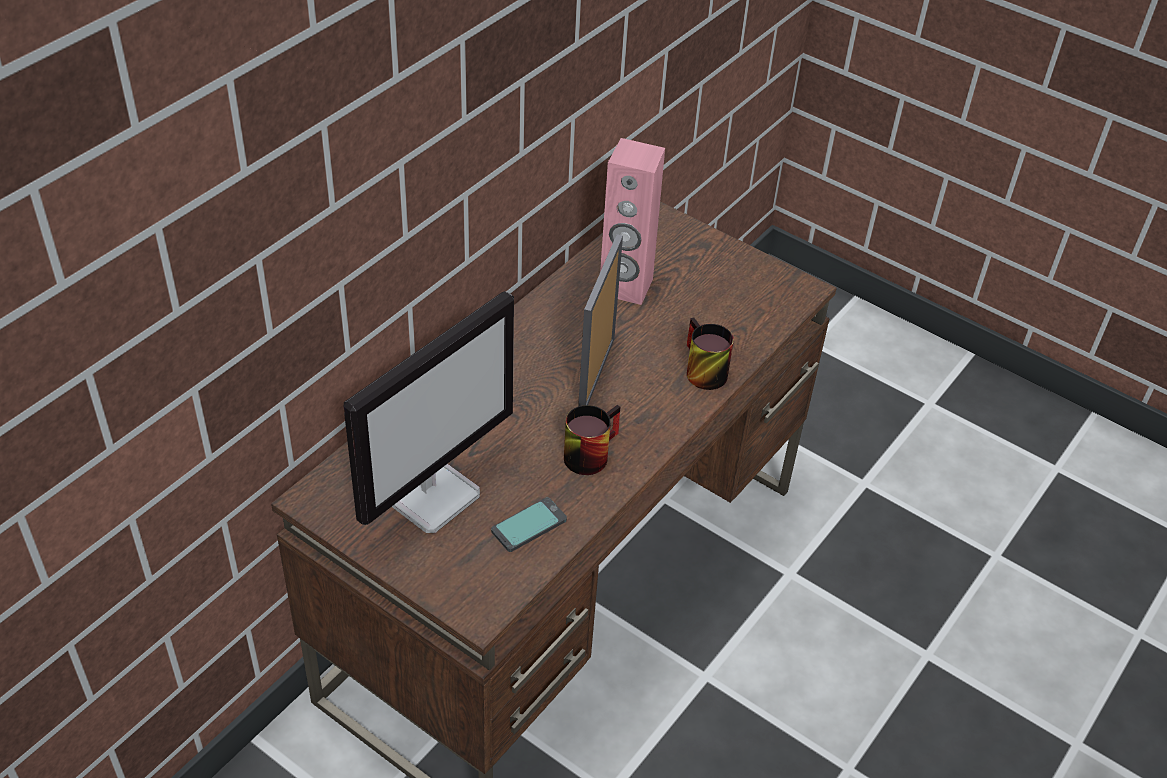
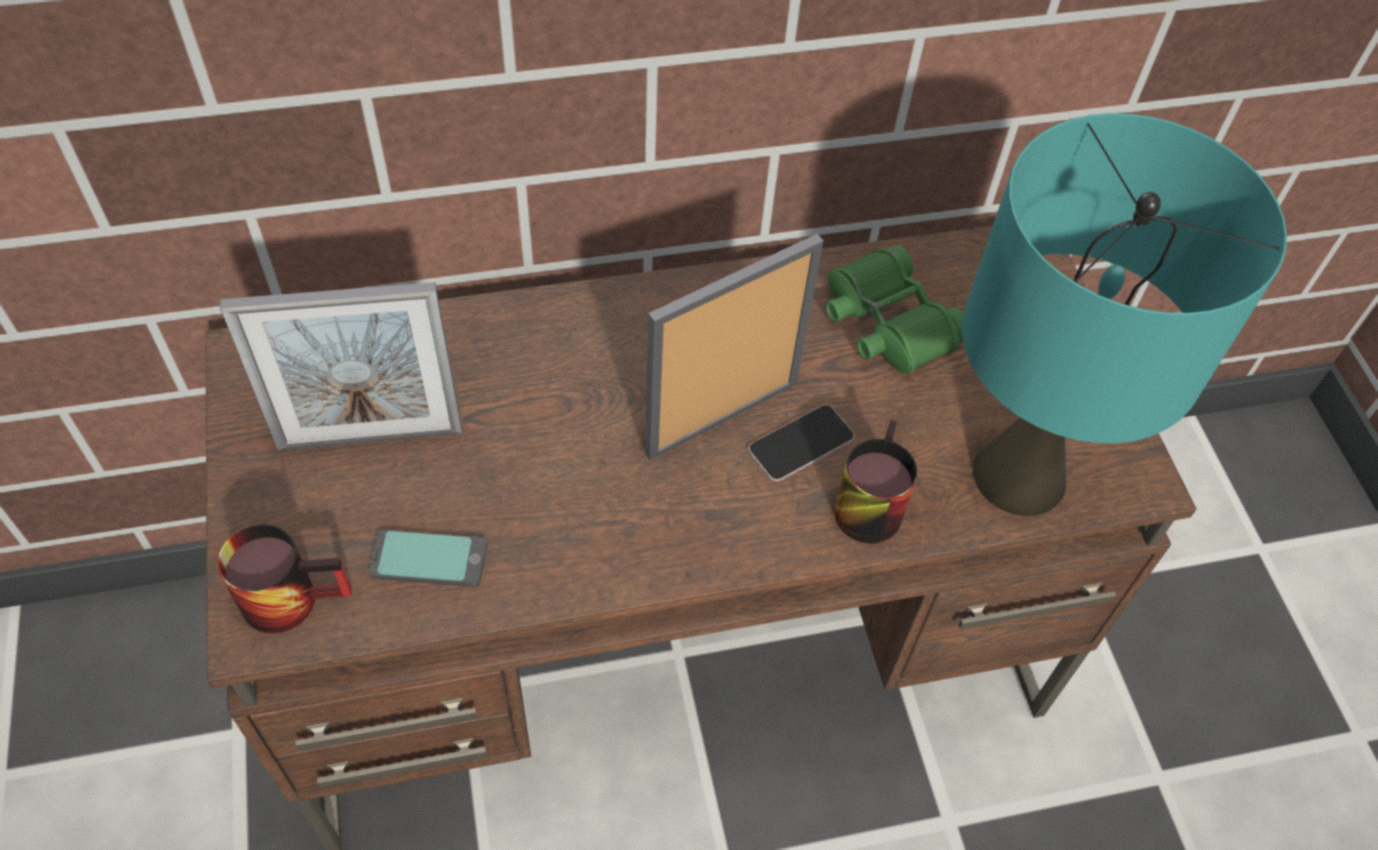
camera: 40 degrees right, 10 degrees up
monitor [344,291,514,533] -> picture frame [220,282,462,451]
mug [564,405,620,475] -> mug moved to [217,524,352,634]
pink speaker [600,138,665,305] -> green binoculars [826,245,964,373]
none -> phone [749,405,854,482]
none -> turquoise table lamp [962,113,1287,516]

